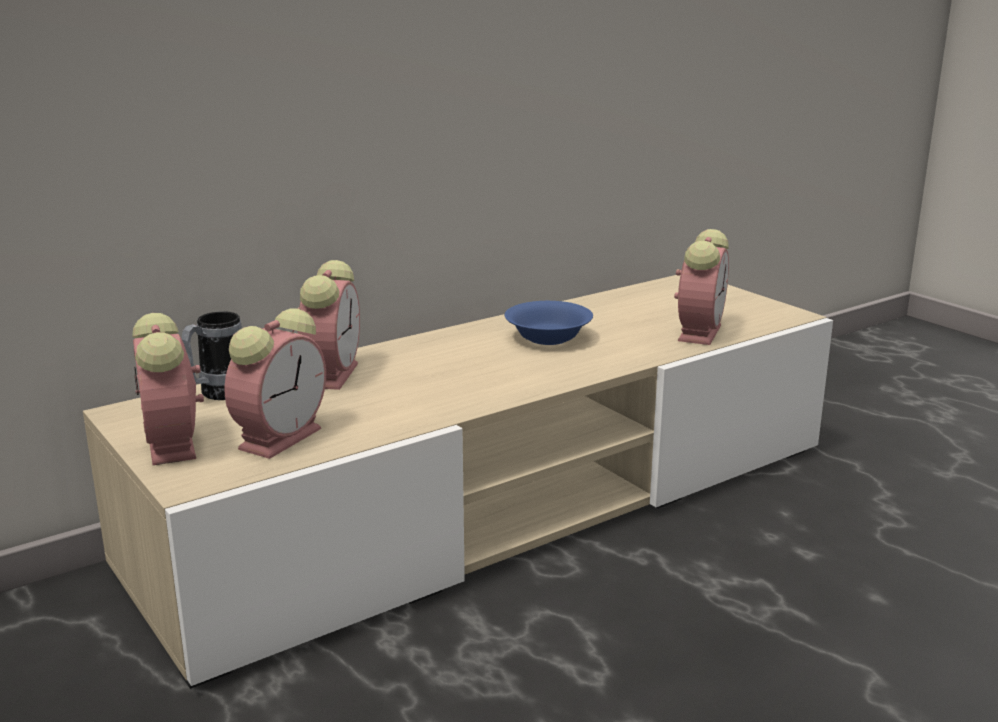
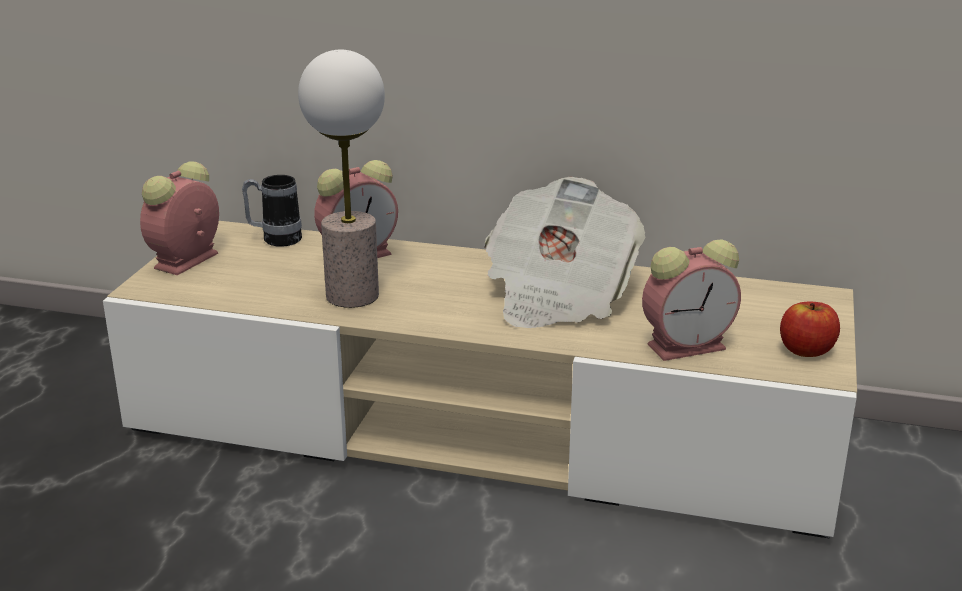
camera: 50 degrees right, 5 degrees up
alarm clock [224,308,326,459] -> none
blue bowl [505,301,593,345] -> newspaper [484,177,646,328]
none -> table lamp [298,50,385,308]
none -> apple [780,302,840,357]

